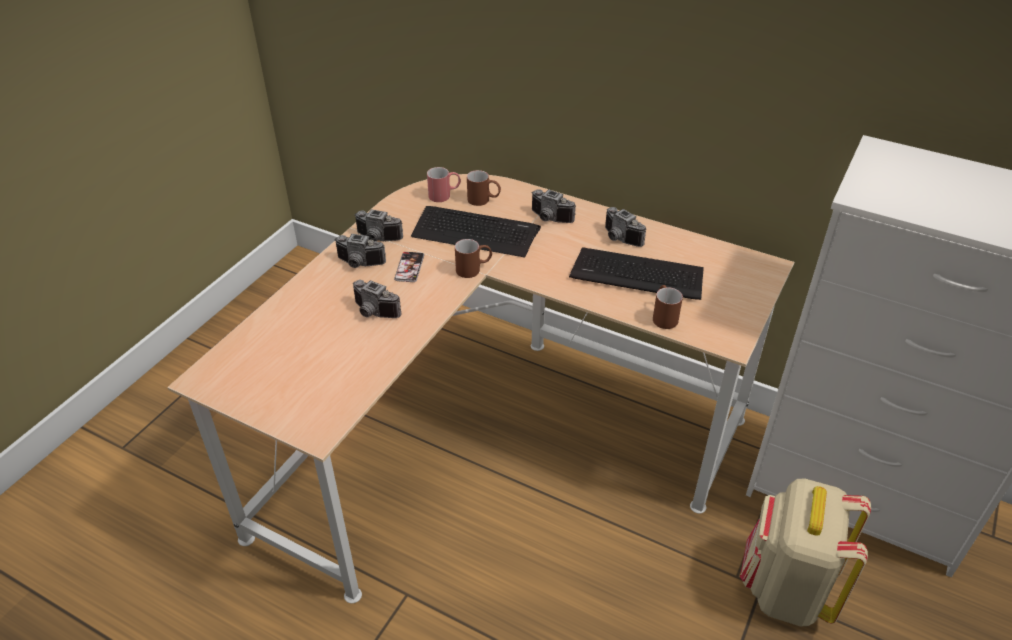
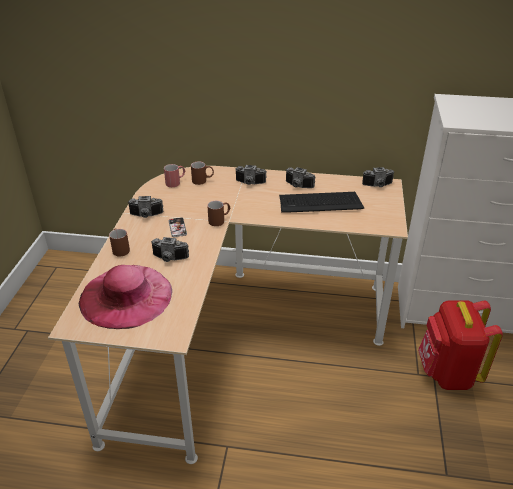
camera: 20 degrees left, 5 degrees down
camera [334,234,386,268] -> camera moved to [362,167,394,187]
keyboard [411,206,541,258] -> none
brown mug [653,285,683,329] -> brown mug moved to [109,228,130,256]
beige backpack [740,478,871,627] -> red backpack [418,300,503,390]
none -> pink hat [79,265,172,329]

